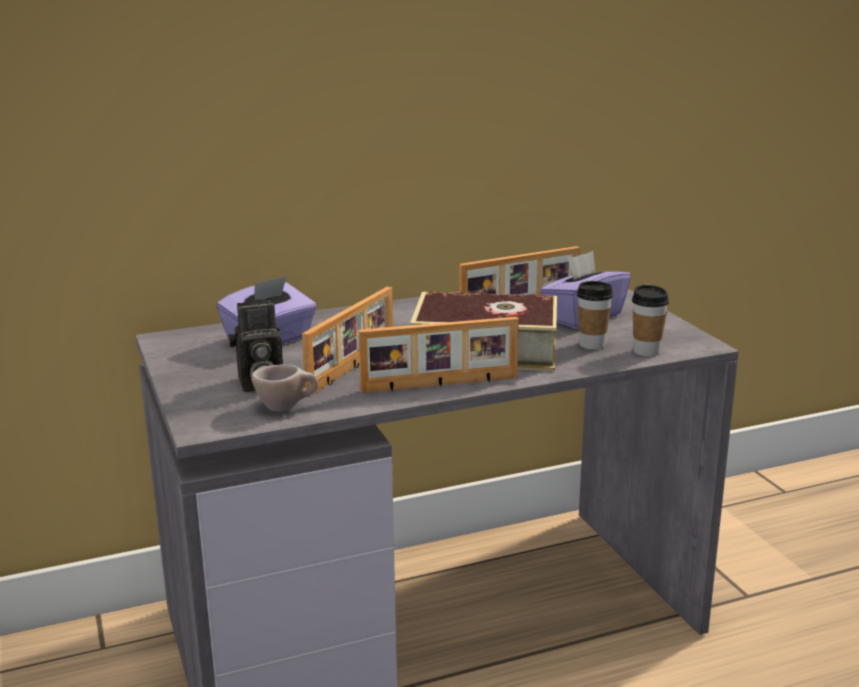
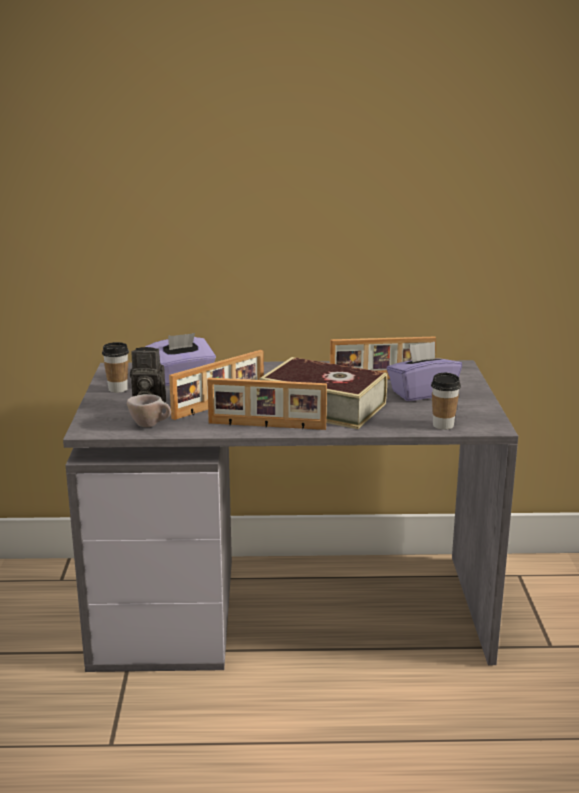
camera: 20 degrees right, 0 degrees up
cup [577,281,613,350] -> cup moved to [102,342,129,393]

